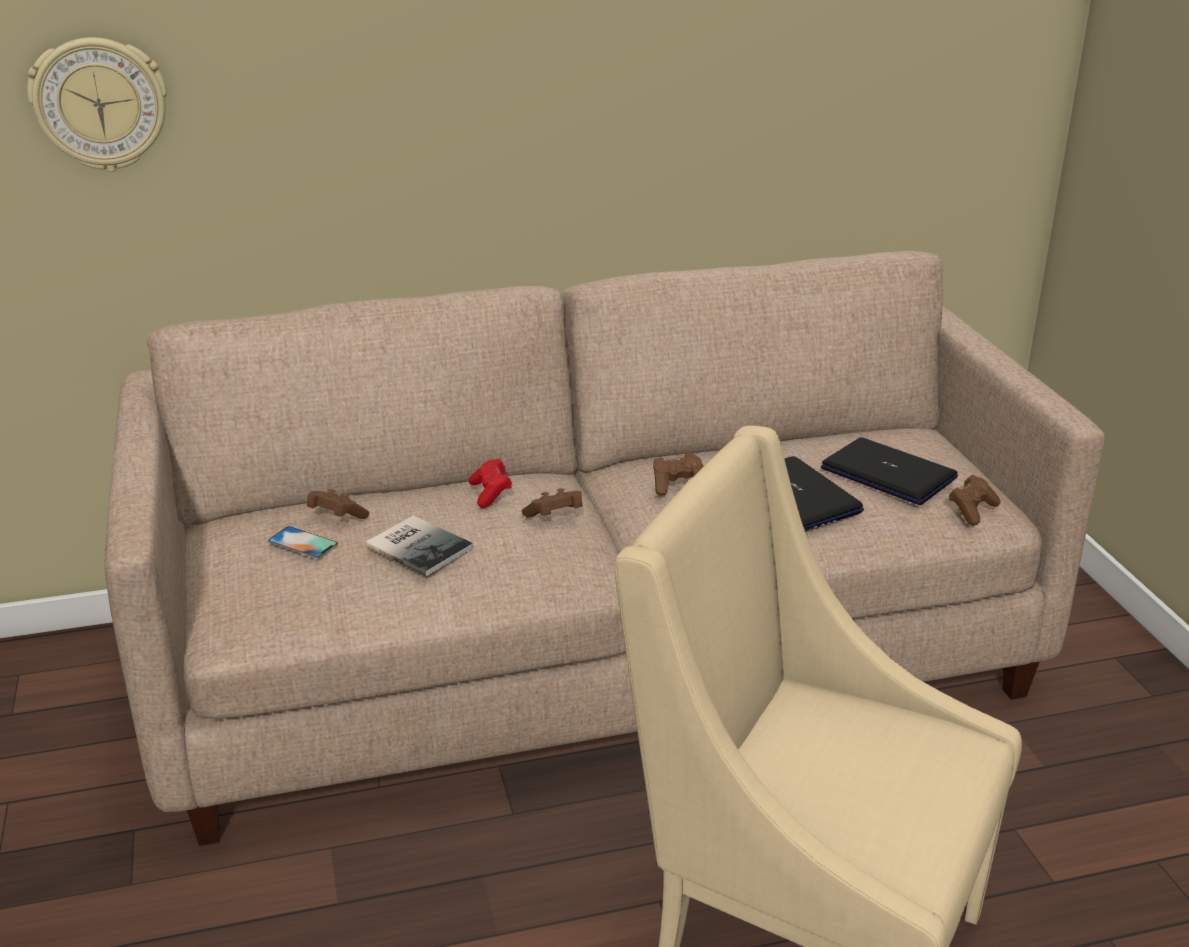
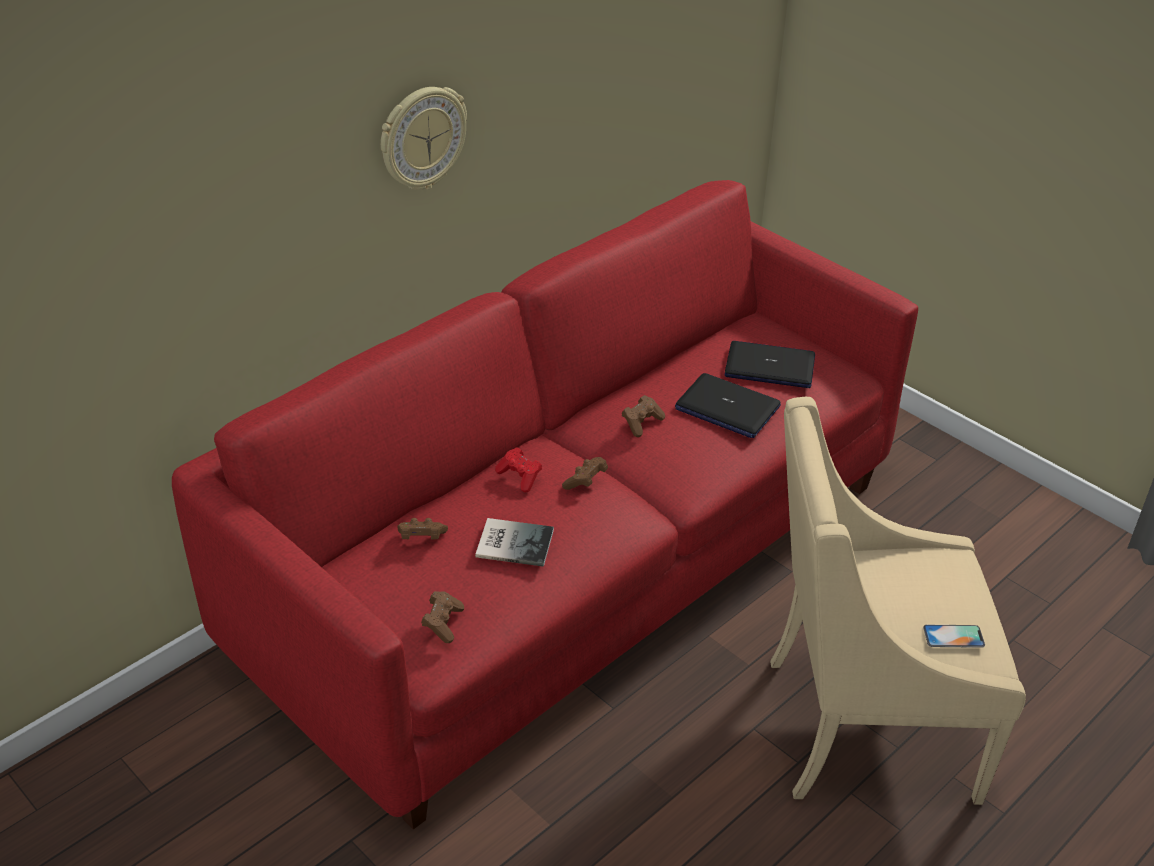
camera: 30 degrees left, 10 degrees up
wall clock [27,37,167,172] -> wall clock moved to [381,87,467,190]
beige sofa [104,251,1105,846] -> red sofa [172,180,918,830]
phone [268,526,338,559] -> phone moved to [923,625,985,648]
brown game controller [949,475,1001,525] -> brown game controller moved to [421,591,464,643]

